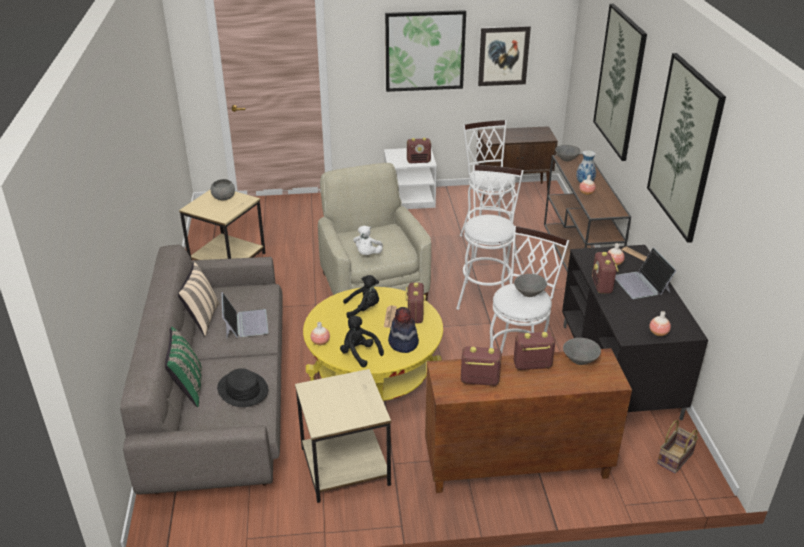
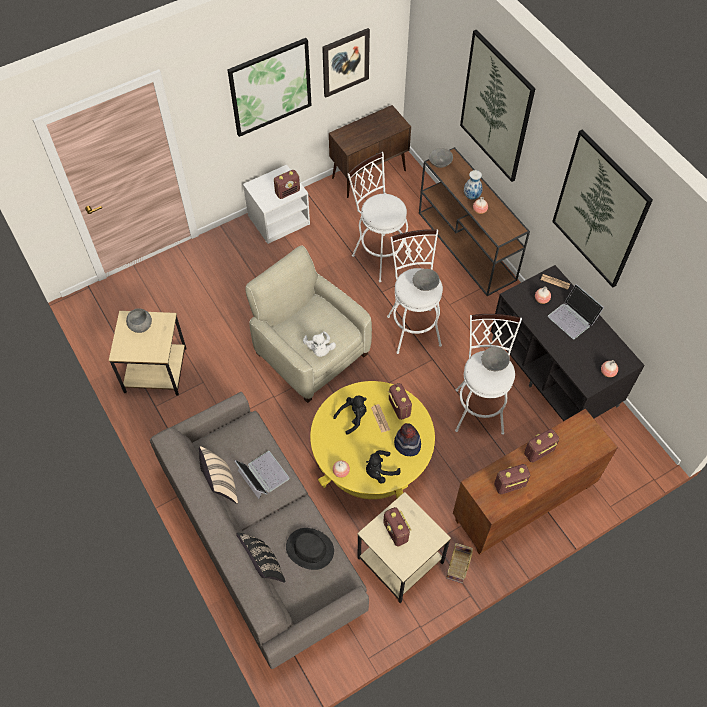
camera: 25 degrees left, 25 degrees up
green pillow [165,327,202,407] -> black pillow [236,533,285,583]
black plush toy [340,315,384,367] -> black plush toy turned 45 degrees counterclockwise [366,450,401,484]
grey bowl [563,338,601,365] -> grey bowl moved to [412,269,440,291]
radio [592,252,619,294] -> radio moved to [383,507,411,546]
basket [657,420,698,474] -> basket moved to [446,543,473,583]

